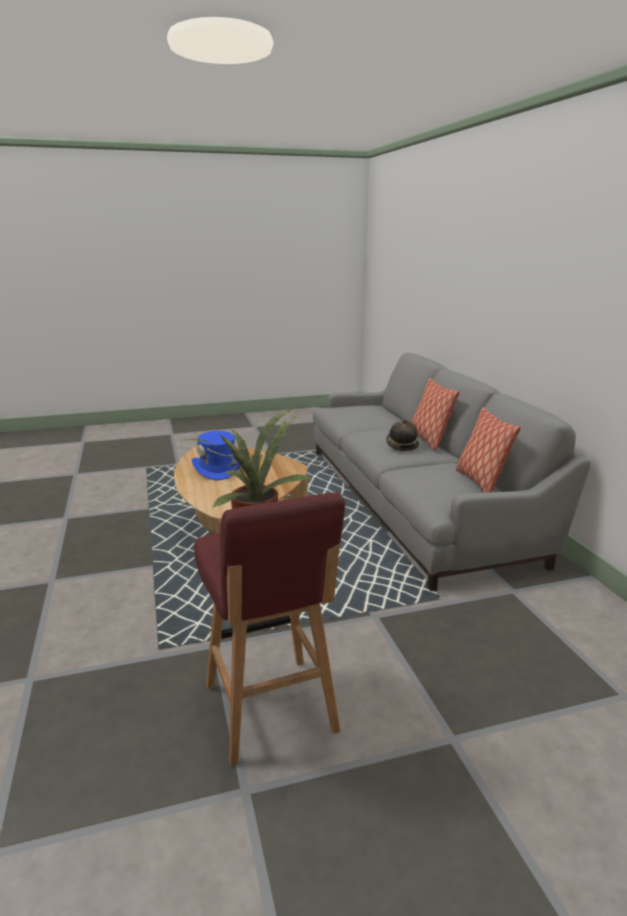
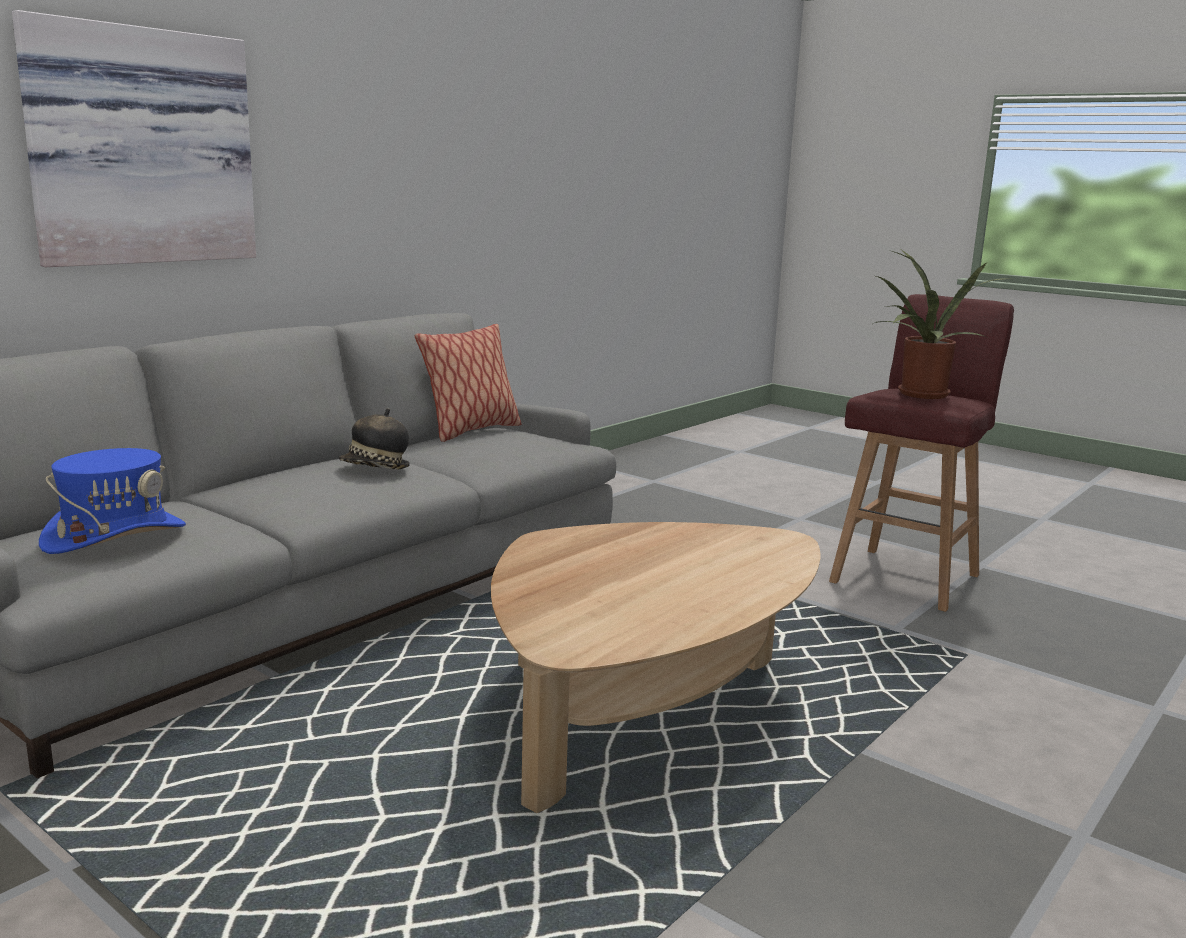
camera: 125 degrees left, 5 degrees down
blue hat [192,431,240,480] -> blue hat moved to [39,448,186,554]
pillow [412,378,460,451] -> none
none -> picture [12,10,256,267]

